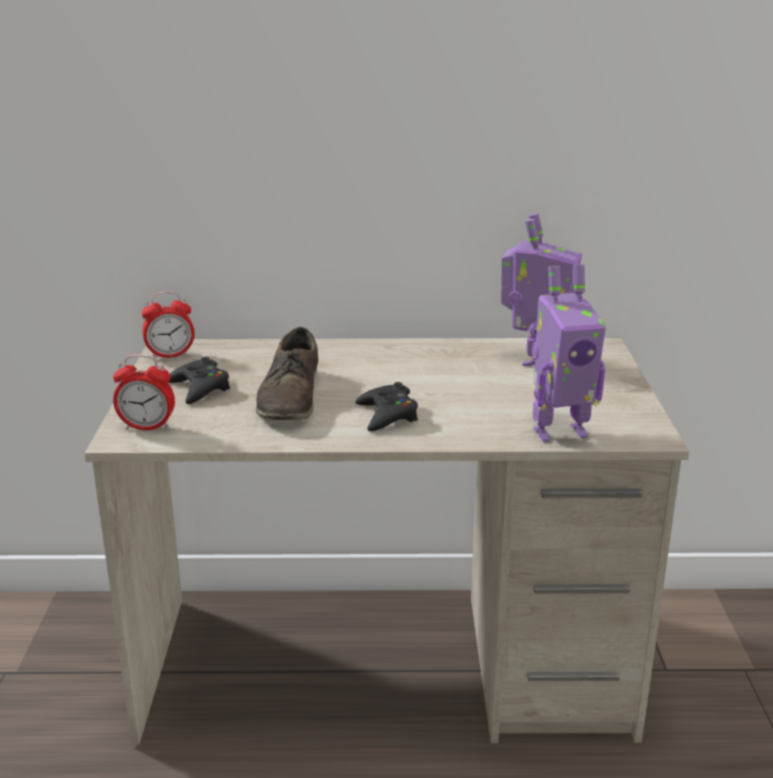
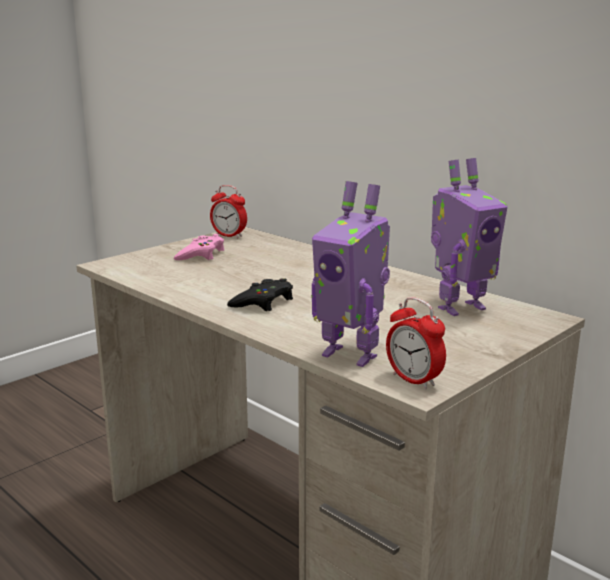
camera: 45 degrees right, 5 degrees down
alarm clock [113,354,175,431] -> alarm clock moved to [386,297,446,390]
black game controller [169,357,230,404] -> pink game controller [174,234,224,260]
brown shoe [256,327,318,420] -> none

